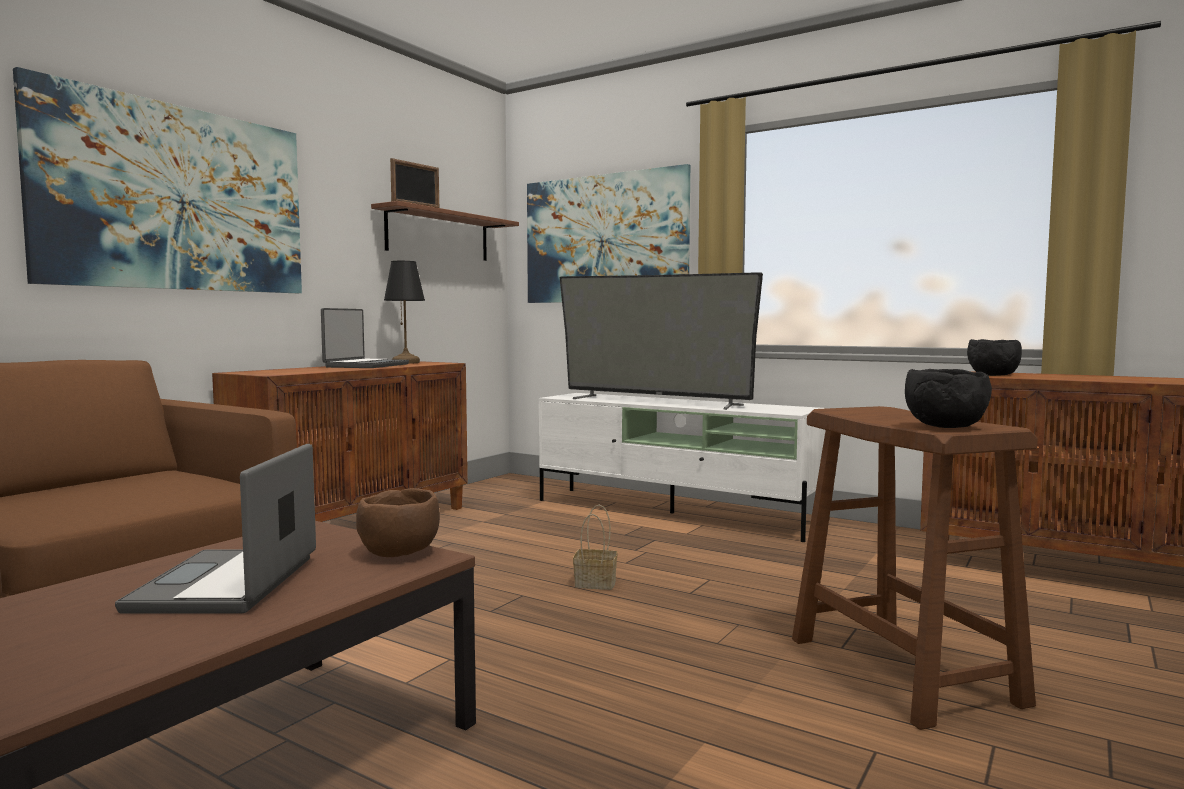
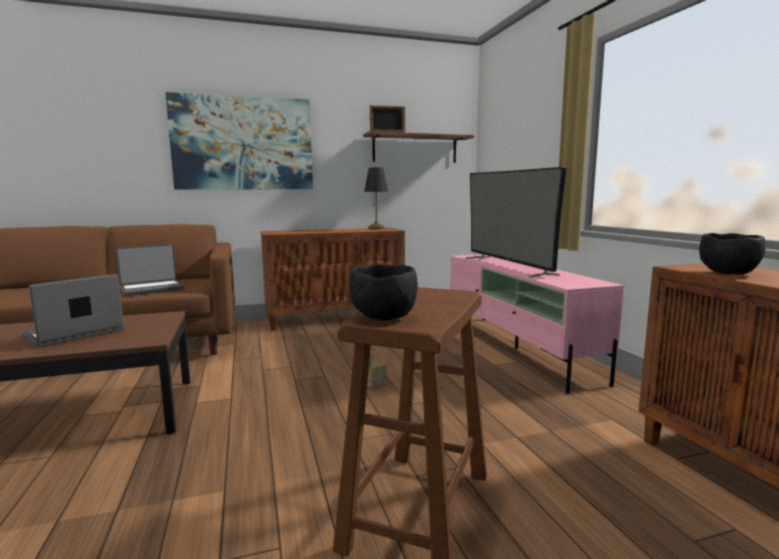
camera: 40 degrees right, 5 degrees up
laptop [321,308,409,368] -> laptop moved to [116,244,184,296]
brown bowl [356,488,440,557] -> none
picture [527,164,690,303] -> none
white tv stand [539,393,825,542] -> pink tv stand [450,254,624,394]

